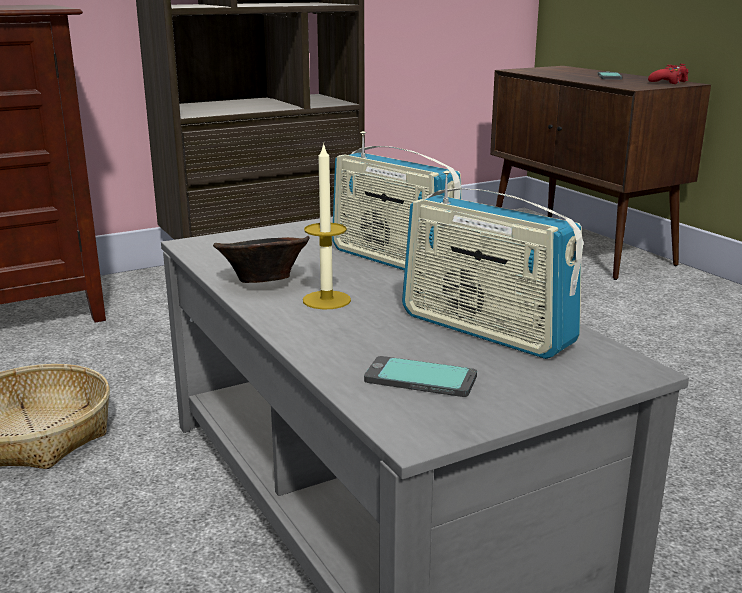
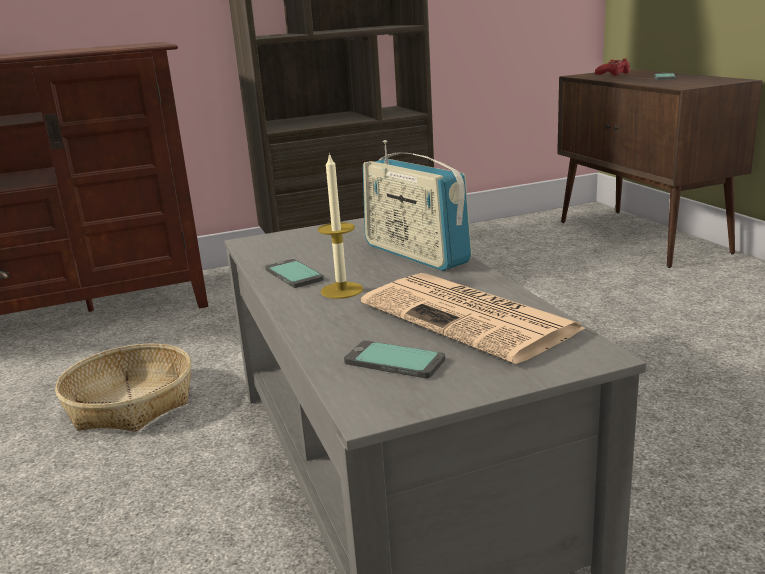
camera: 10 degrees right, 0 degrees up
brown bowl [213,236,310,283] -> phone [265,259,324,288]
radio [402,171,583,359] -> newspaper [361,273,587,364]
red game controller [648,64,689,84] -> red game controller moved to [595,59,630,76]

